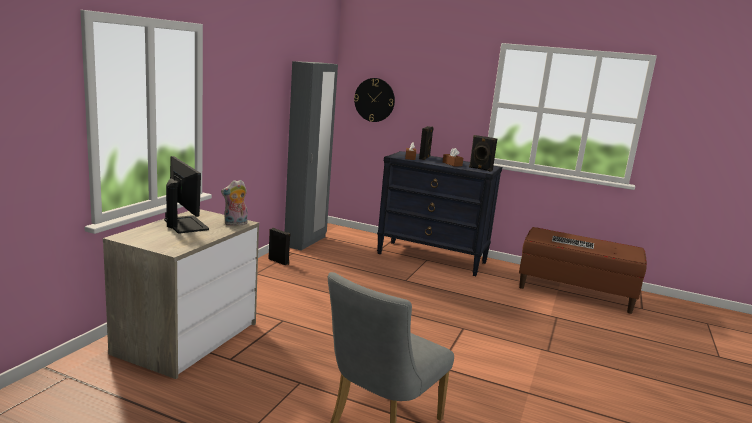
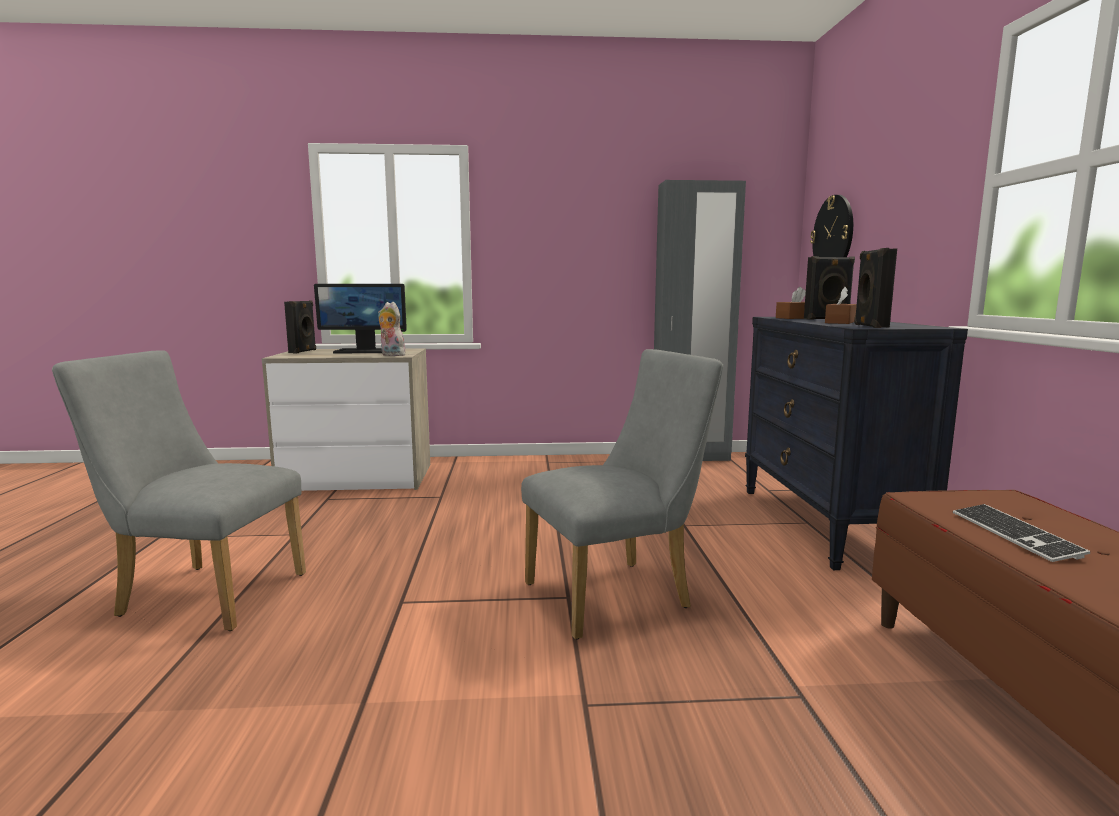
camera: 65 degrees right, 5 degrees down
monitor [164,156,209,234] -> monitor turned 60 degrees clockwise [314,284,407,353]
black speaker [269,228,291,265] -> black speaker moved to [284,301,316,354]
none -> grey chair [521,349,723,639]

